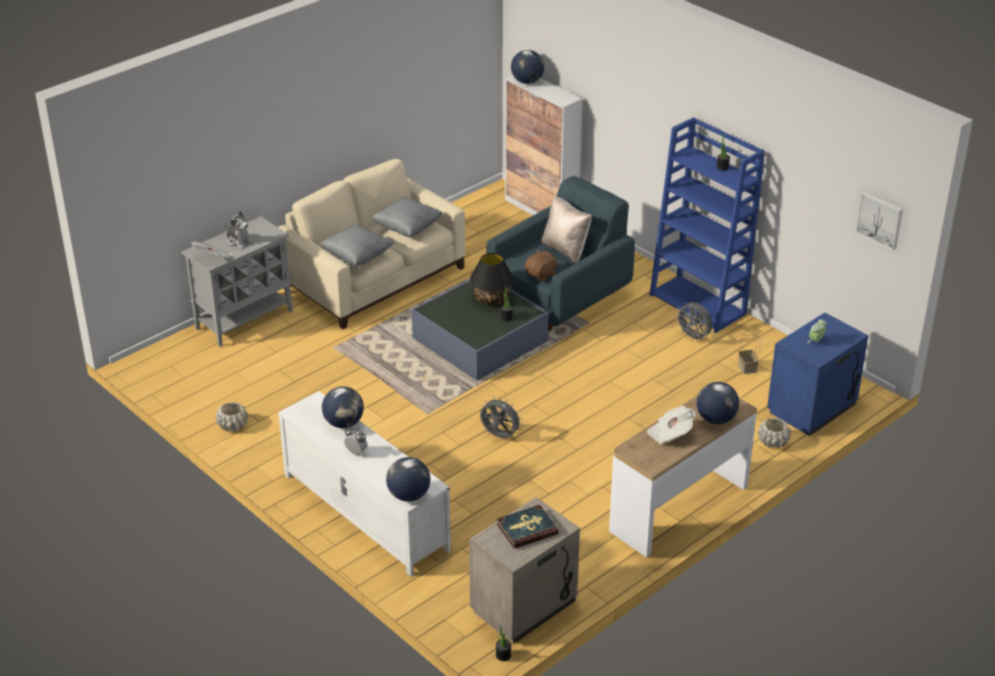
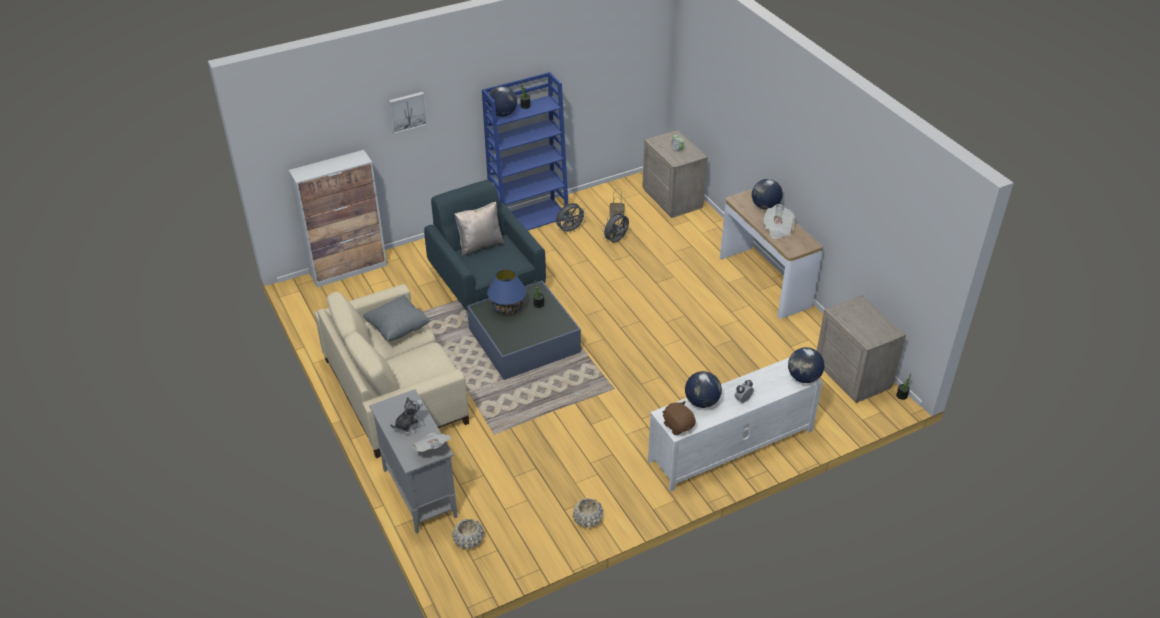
camera: 75 degrees left, 5 degrees up
grey pillow [320,224,394,266] -> none
black table lamp [470,253,514,305] -> blue table lamp [487,269,526,315]
grey fan [480,396,523,438] -> grey fan moved to [602,211,629,242]
book [497,505,558,549] -> none
globe [511,50,544,84] -> globe moved to [487,86,517,117]
brown plush toy [525,250,558,282] -> brown plush toy moved to [662,401,696,435]
beige planter [758,418,791,448] -> beige planter moved to [452,519,484,549]
blue nightstand [767,313,869,436] -> beige nightstand [642,130,708,218]
picture [855,192,903,251] -> picture moved to [388,92,427,134]

